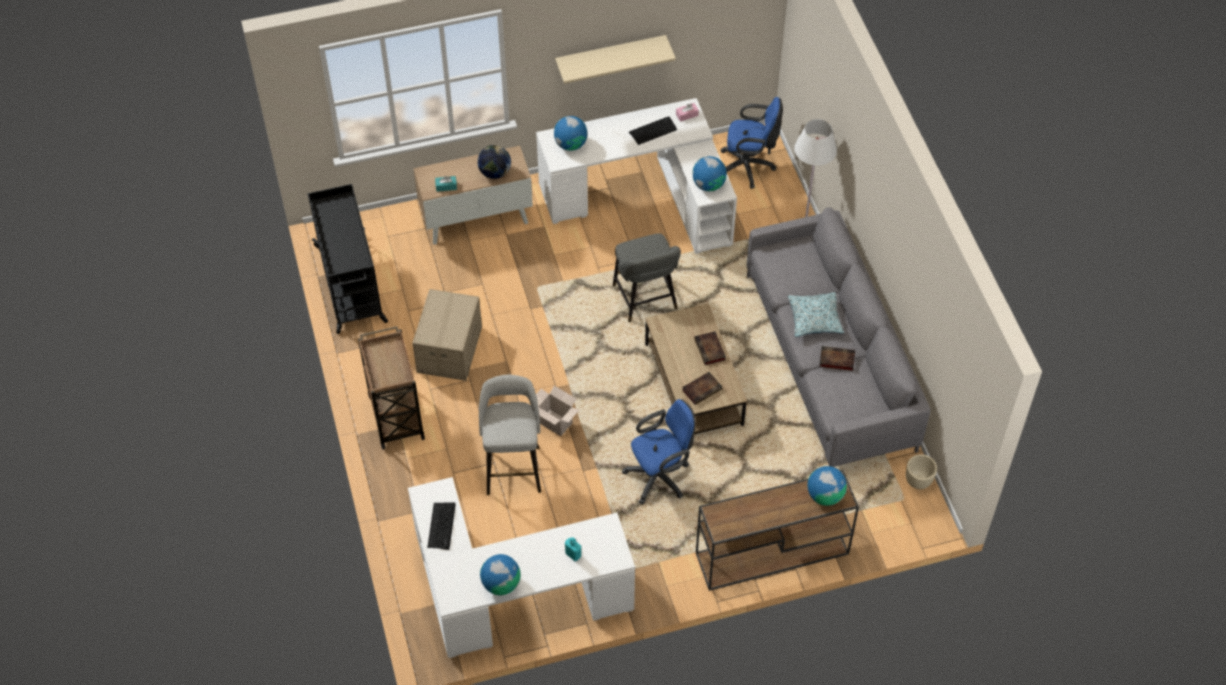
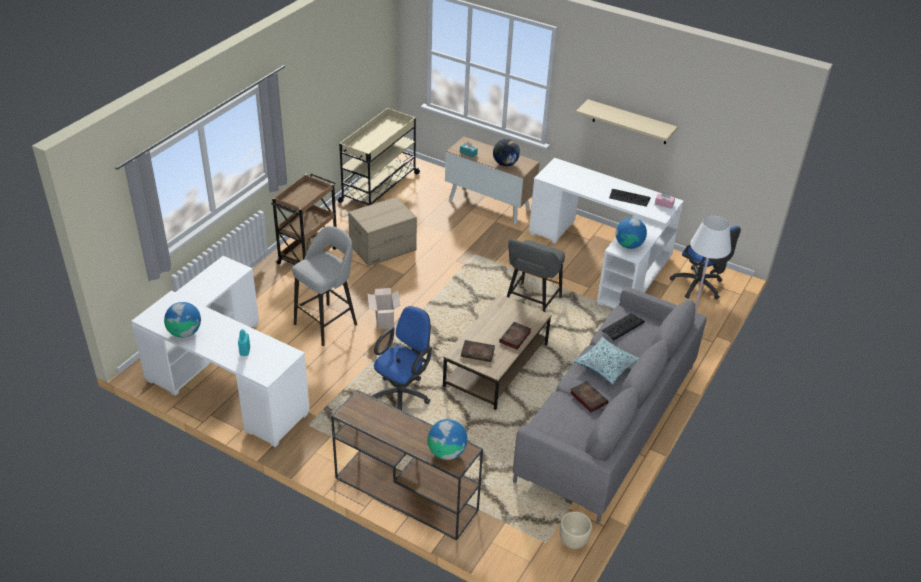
camera: 45 degrees right, 15 degrees down
black cart [308,184,388,334] -> beige cart [338,108,421,206]
keyboard [427,503,455,550] -> keyboard moved to [601,313,645,340]
globe [554,116,587,151] -> none
blue office chair [622,399,696,504] -> blue office chair turned 75 degrees counterclockwise [372,306,432,410]

